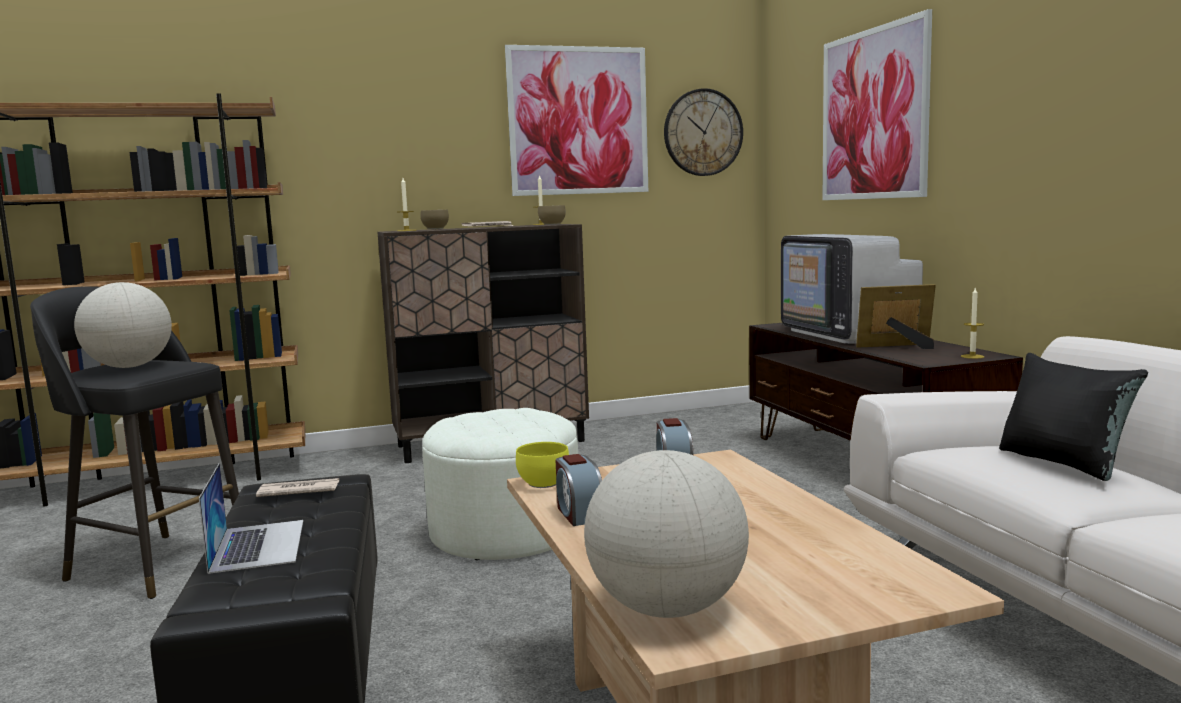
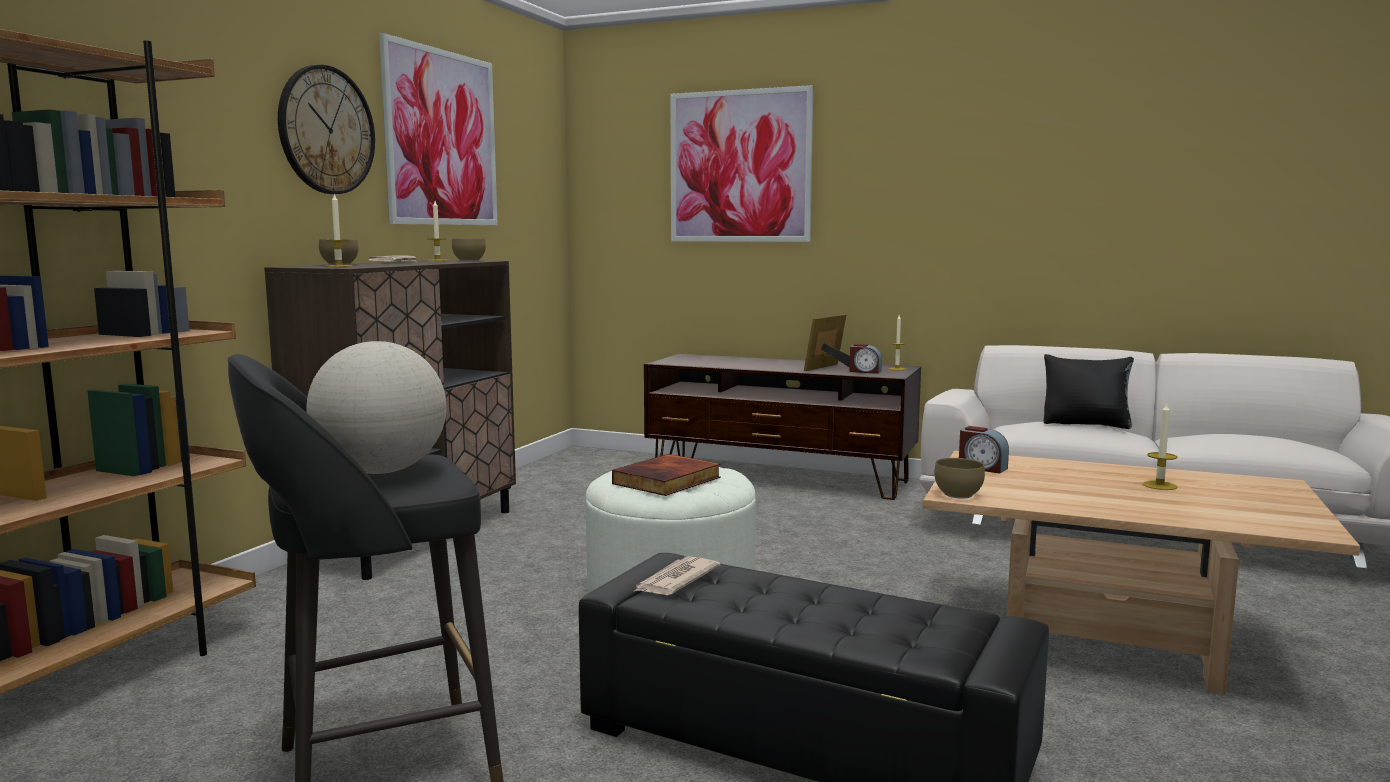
camera: 50 degrees left, 0 degrees up
laptop [199,463,303,574] -> none
yellow bowl [516,442,569,488] -> brown bowl [934,458,985,498]
alarm clock [555,454,602,526] -> alarm clock moved to [849,344,882,374]
globe [584,450,749,618] -> none
wall clock [664,88,743,176] -> wall clock moved to [278,65,375,194]
television [781,234,923,344] -> none
none -> book [612,454,721,496]
none -> candle [1142,403,1178,490]

